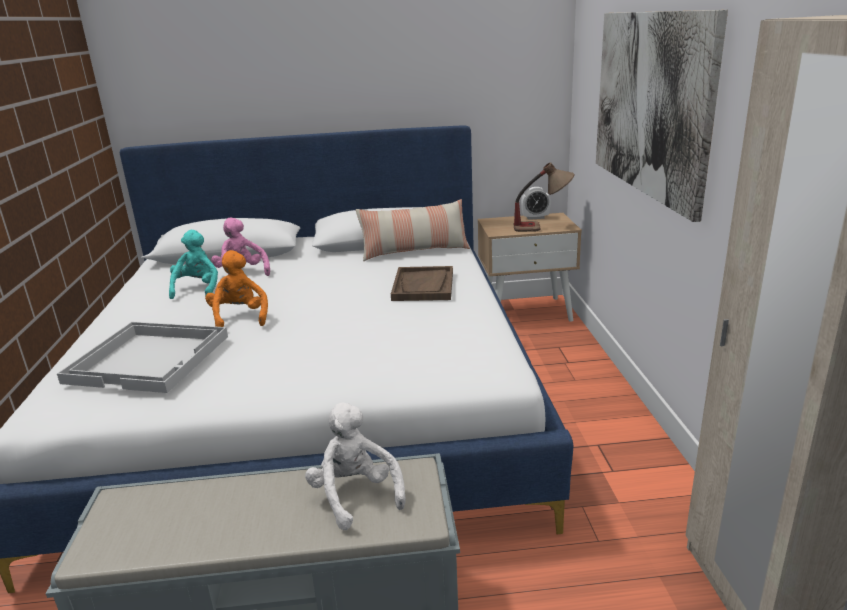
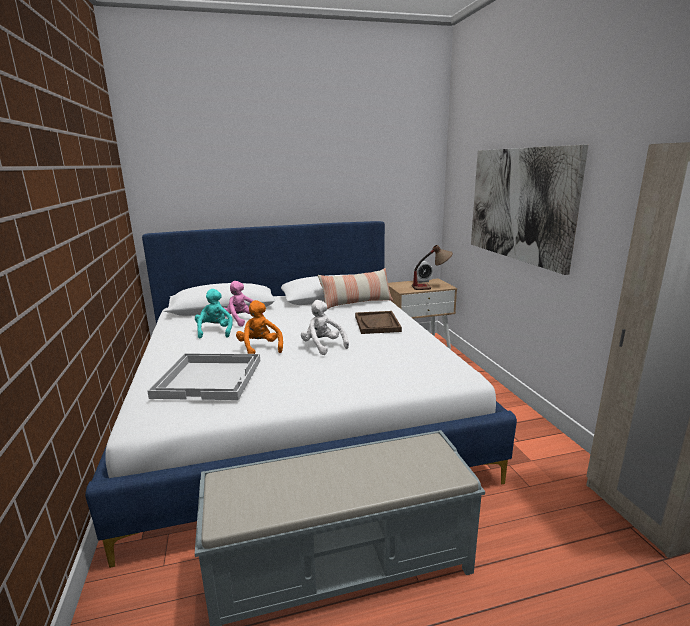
camera: 10 degrees left, 5 degrees down
white plush toy [305,402,406,530] -> white plush toy moved to [301,300,349,355]

